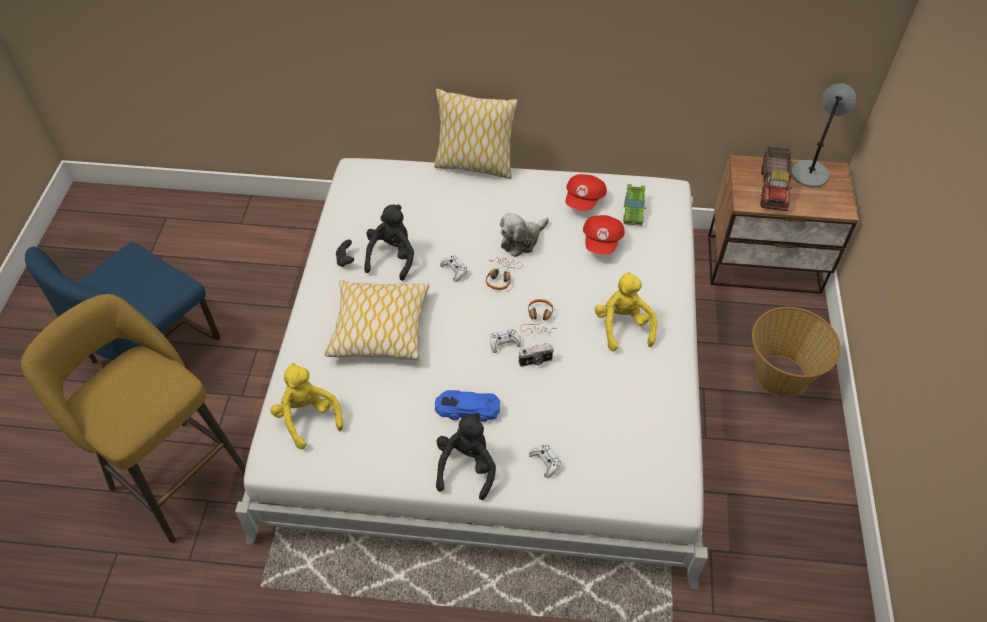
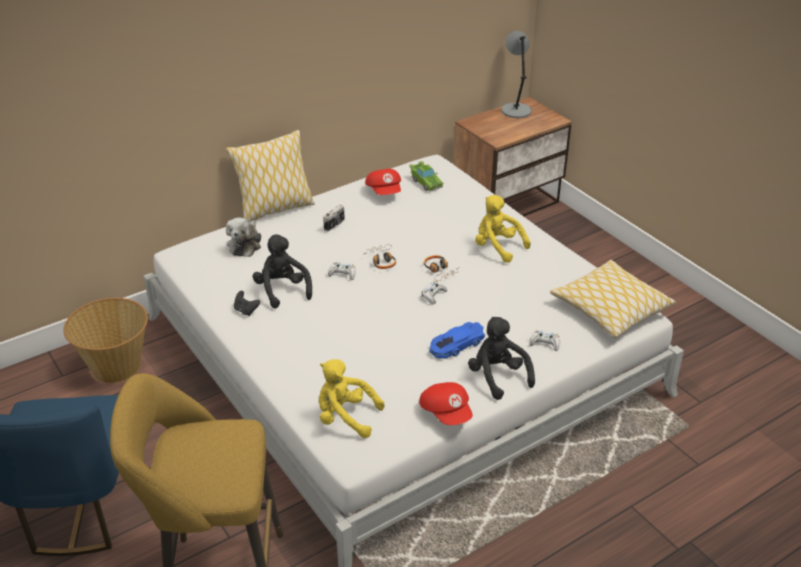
camera: 40 degrees left, 15 degrees down
pillow [325,280,429,360] -> pillow moved to [550,260,676,338]
plush toy [500,213,549,257] -> plush toy moved to [226,217,261,257]
camera [518,343,554,367] -> camera moved to [323,205,345,232]
red cap [583,215,625,254] -> red cap moved to [419,382,473,425]
basket [752,307,841,397] -> basket moved to [64,298,148,383]
toy truck [760,146,792,211] -> none

